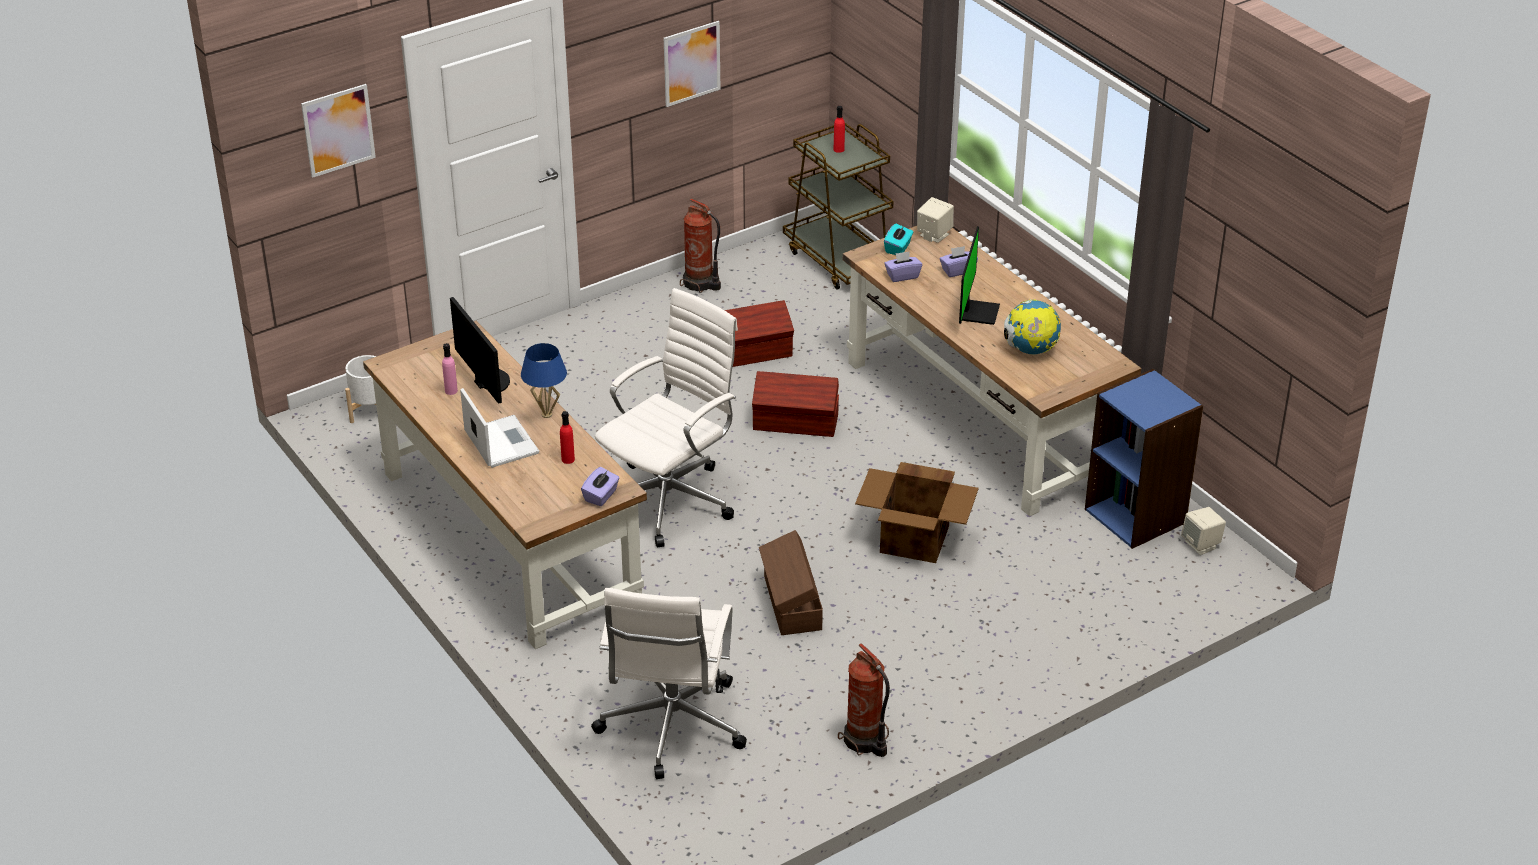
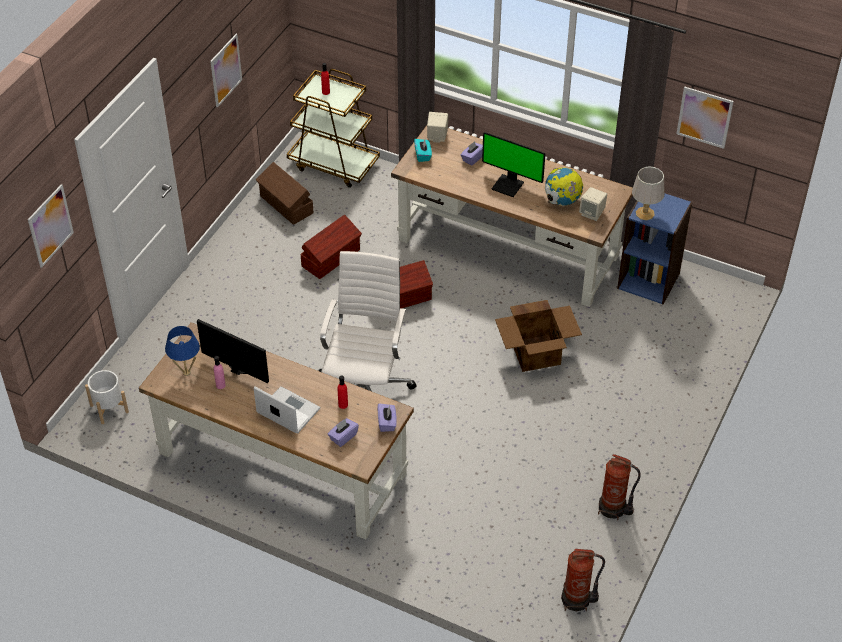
camera: 30 degrees left, 10 degrees up
blue table lamp [521,343,567,418] -> blue table lamp moved to [165,326,200,376]
white office chair [591,588,747,779] -> none
fire extinguisher [680,199,721,293] -> fire extinguisher moved to [561,549,605,611]
brown storage box [759,530,823,635] -> brown storage box moved to [256,162,314,225]
purple tissue box [884,251,922,282] -> purple tissue box moved to [328,418,359,447]
monitor [959,226,1000,325] -> monitor turned 135 degrees clockwise [482,132,545,197]
beige speaker [1181,507,1226,555] -> beige speaker moved to [579,187,607,221]
none -> grey table lamp [632,166,665,220]
none -> picture [677,86,734,149]

